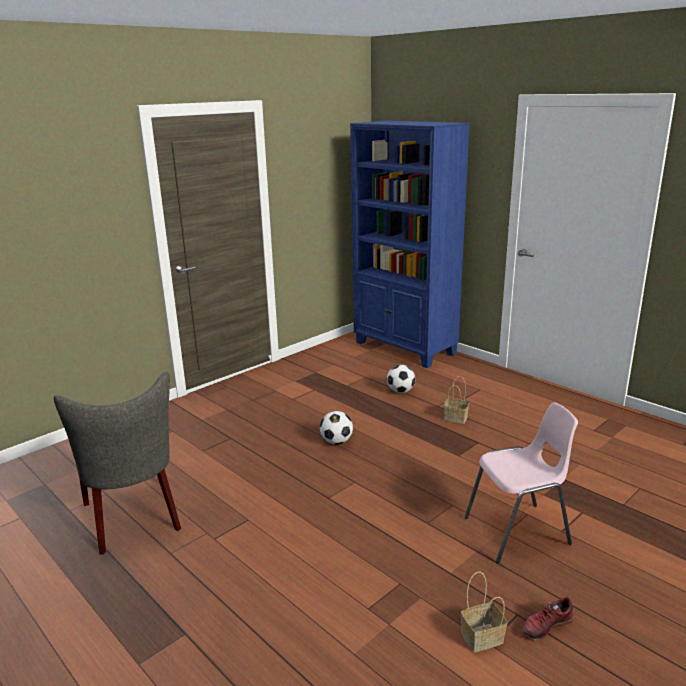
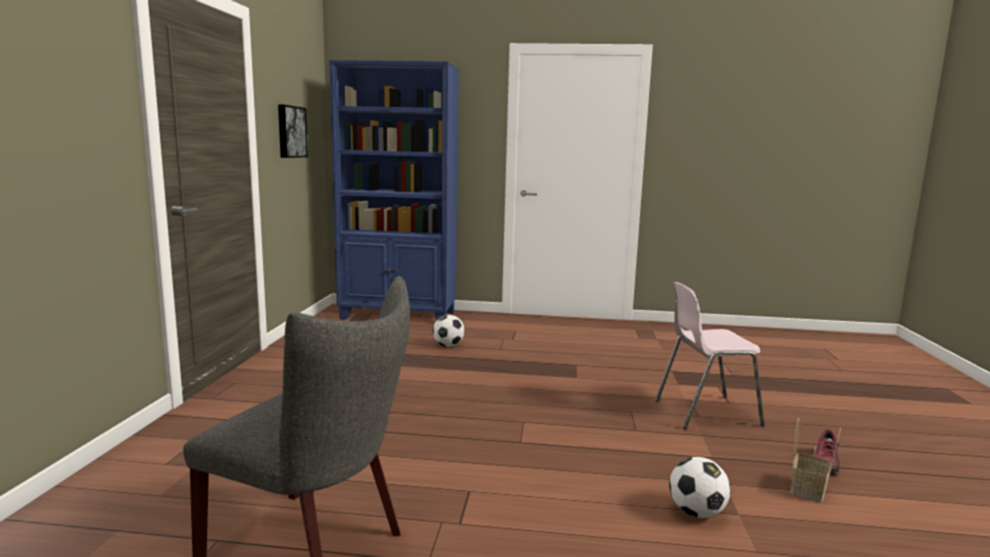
camera: 40 degrees left, 10 degrees down
football [320,411,353,444] -> football moved to [669,457,731,518]
basket [443,376,469,424] -> none
pink chair [464,402,578,563] -> pink chair turned 135 degrees counterclockwise [655,282,764,429]
none -> picture [278,104,308,158]

